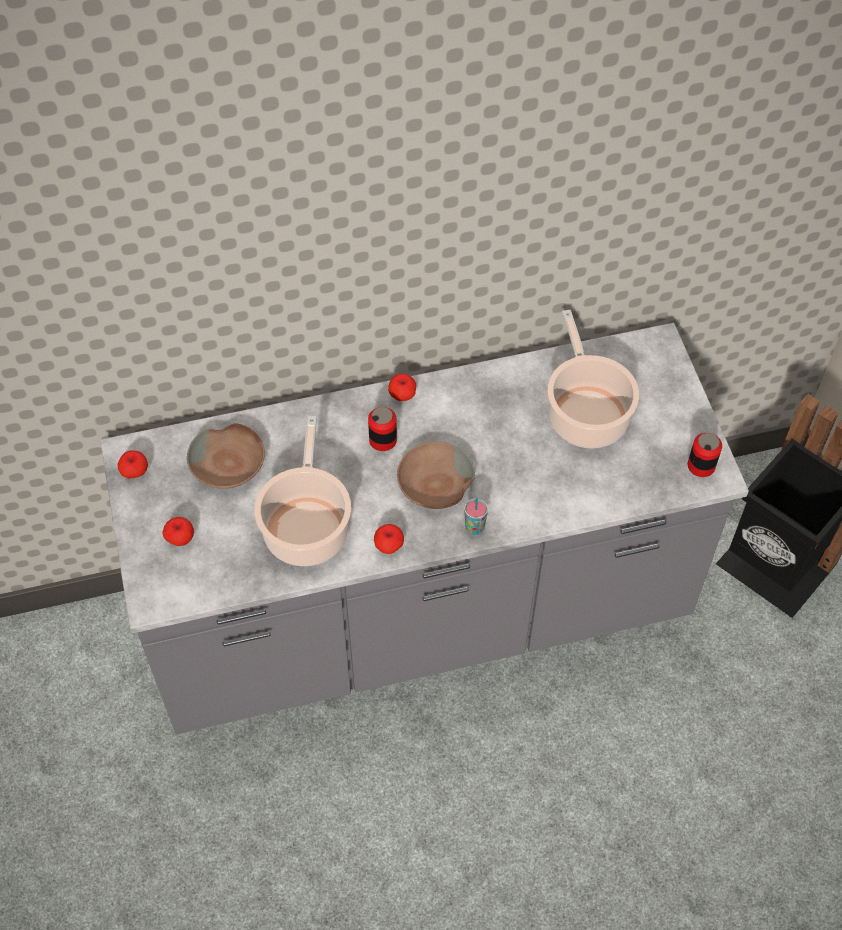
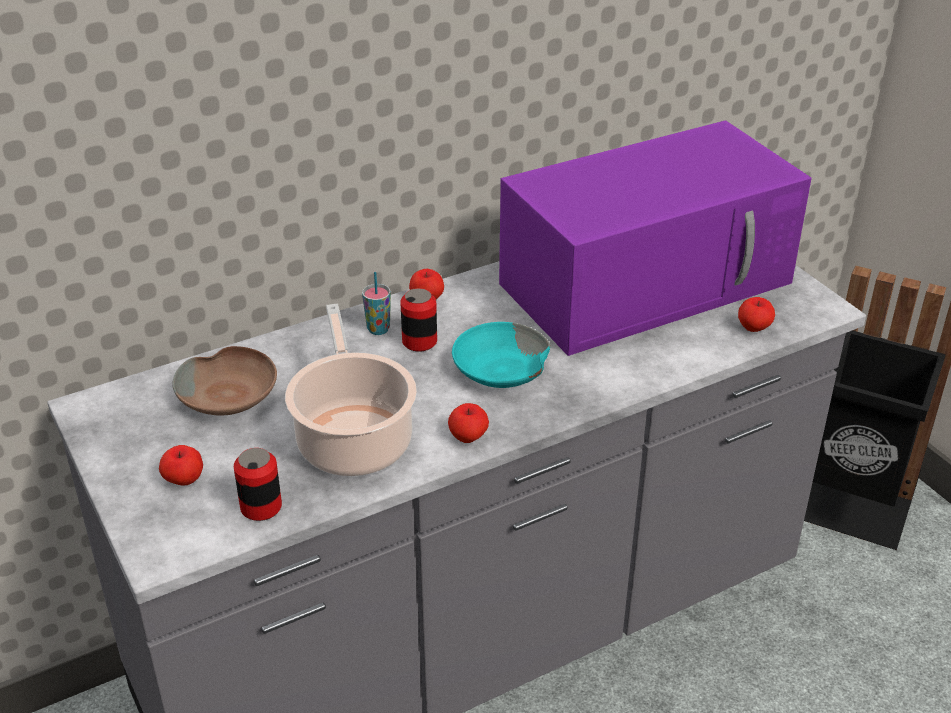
camera: 15 degrees left, 20 degrees down
apple [118,451,148,478] -> apple moved to [738,297,775,332]
brown bowl [397,442,475,509] -> turquoise bowl [452,322,550,388]
cup [464,498,488,535] -> cup moved to [362,272,391,335]
cooking pot [547,310,639,449] -> purple microwave [499,120,811,356]
can [688,433,722,477] -> can moved to [234,448,282,521]

